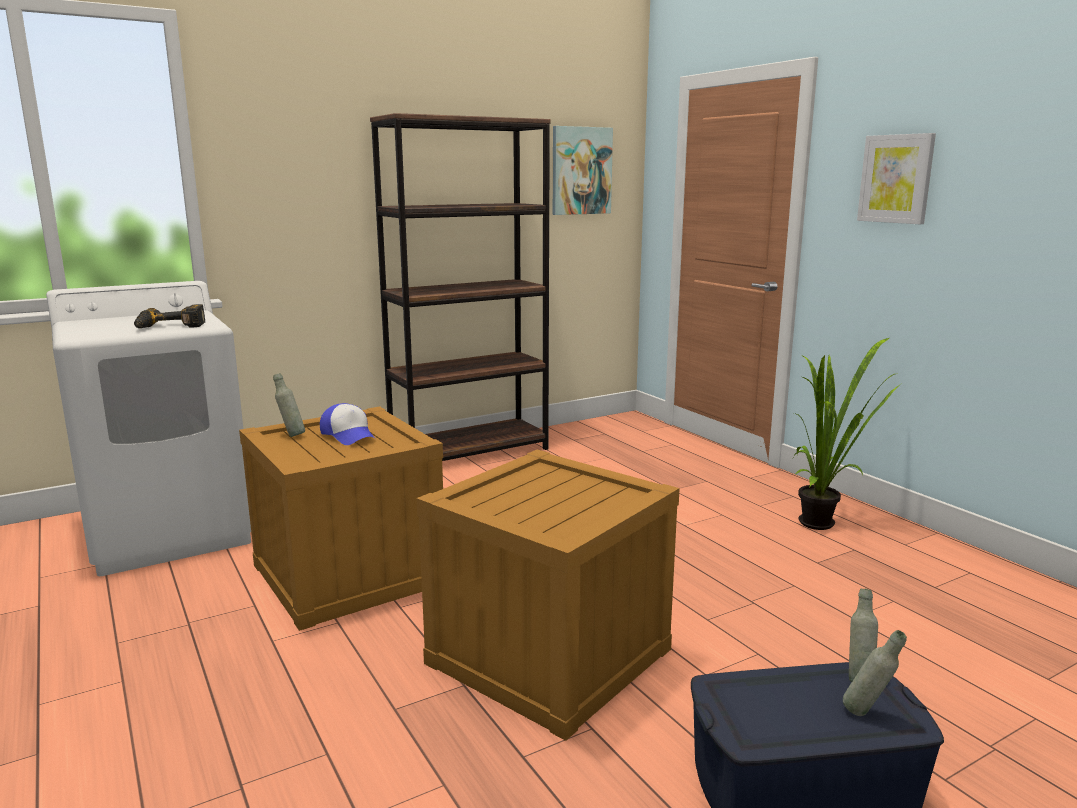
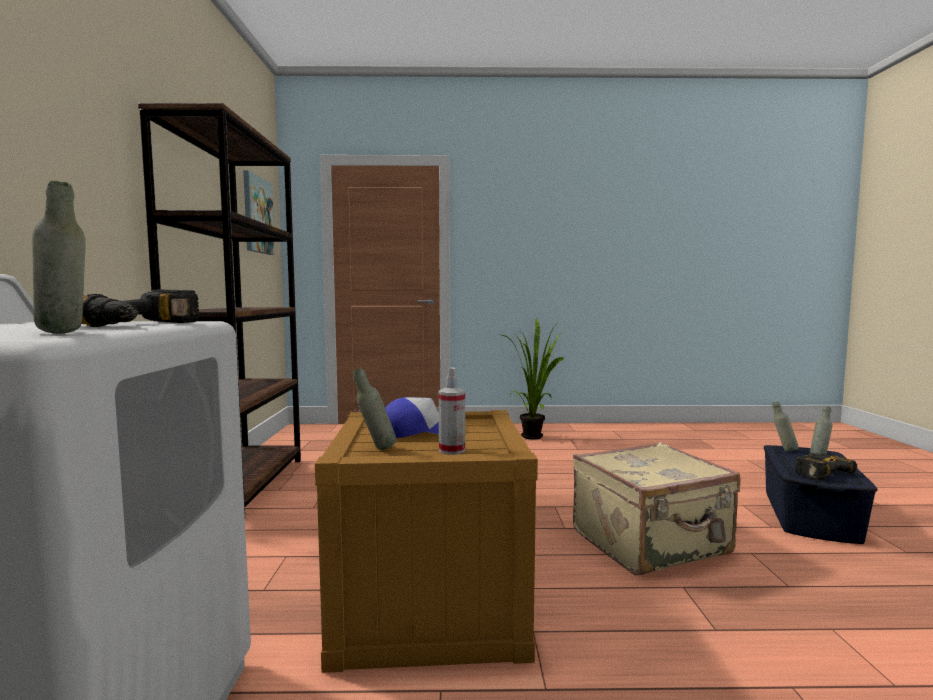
camera: 60 degrees left, 10 degrees down
crate [416,450,680,741] -> beige suitcase [573,442,741,575]
picture [857,133,936,224] -> none
none -> grey bottle [32,181,86,333]
none -> spray bottle [439,367,465,455]
none -> power drill [795,453,857,480]

